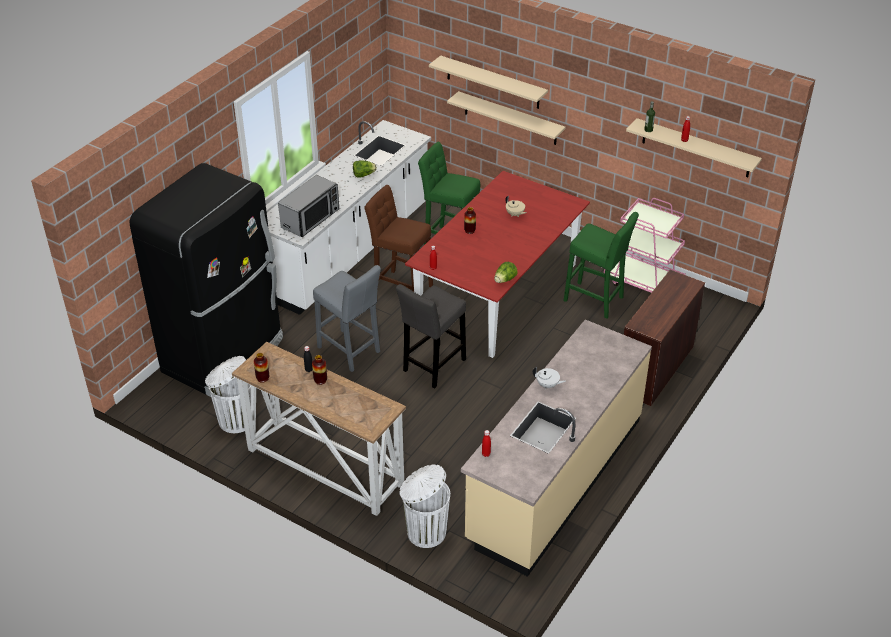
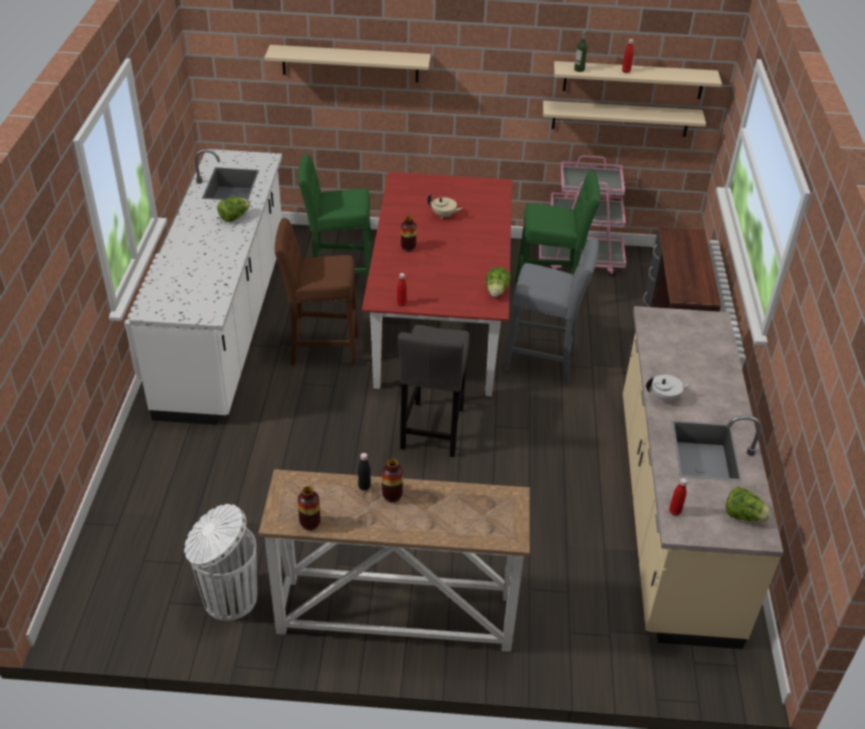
camera: 30 degrees left, 0 degrees up
black fridge [130,163,283,397] -> none
microwave [278,175,339,237] -> none
grey stool [313,265,381,372] -> grey stool moved to [504,237,599,383]
white trash can [399,464,450,548] -> none
beige shelf [447,91,566,145] -> beige shelf moved to [543,101,706,137]
none -> lettuce [726,487,771,522]

